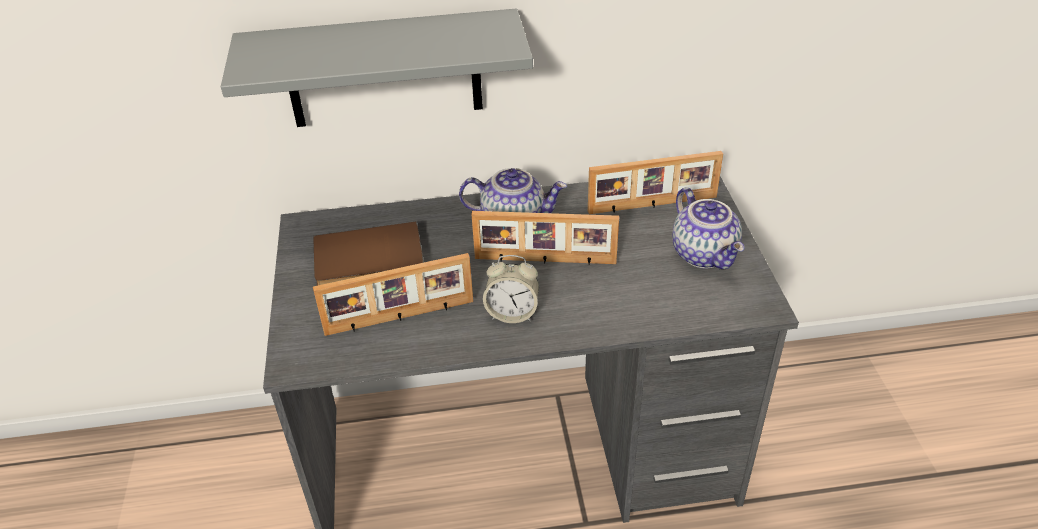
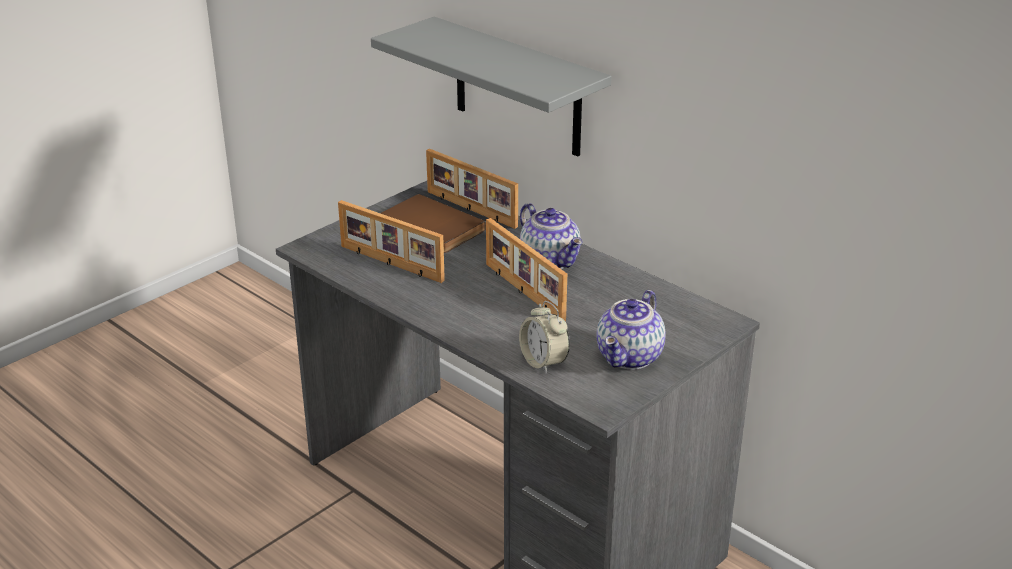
camera: 50 degrees right, 10 degrees down
alarm clock [483,255,539,323] -> alarm clock moved to [519,301,570,374]
picture frame [588,151,723,214] -> picture frame moved to [426,149,518,229]

